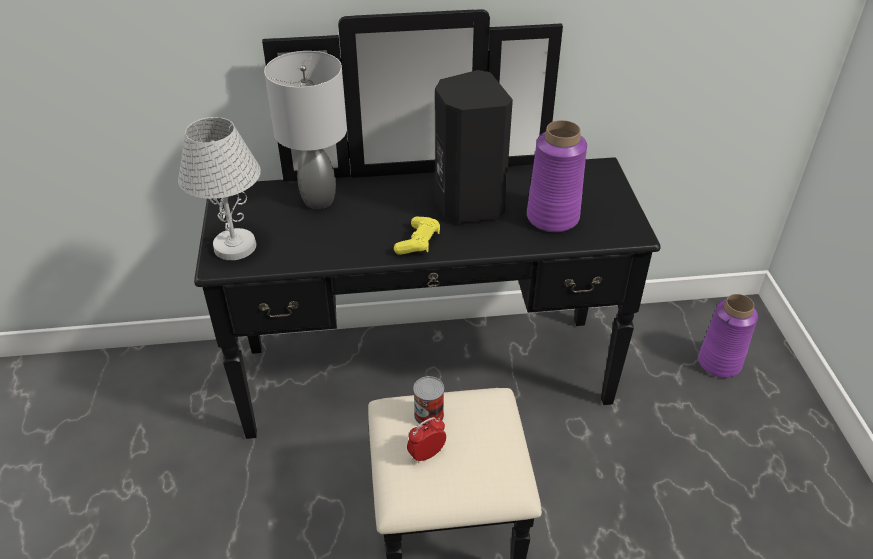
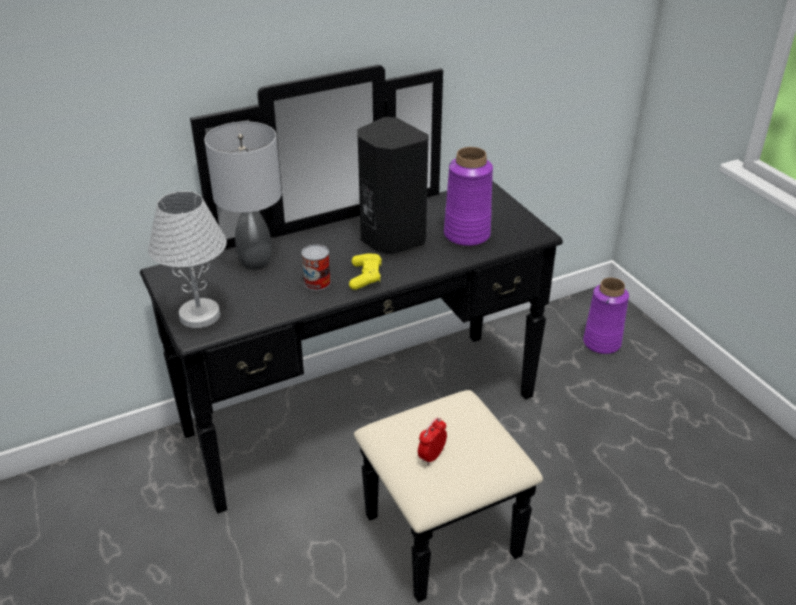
camera: 20 degrees left, 5 degrees down
can [413,376,444,426] -> can moved to [302,244,331,291]

